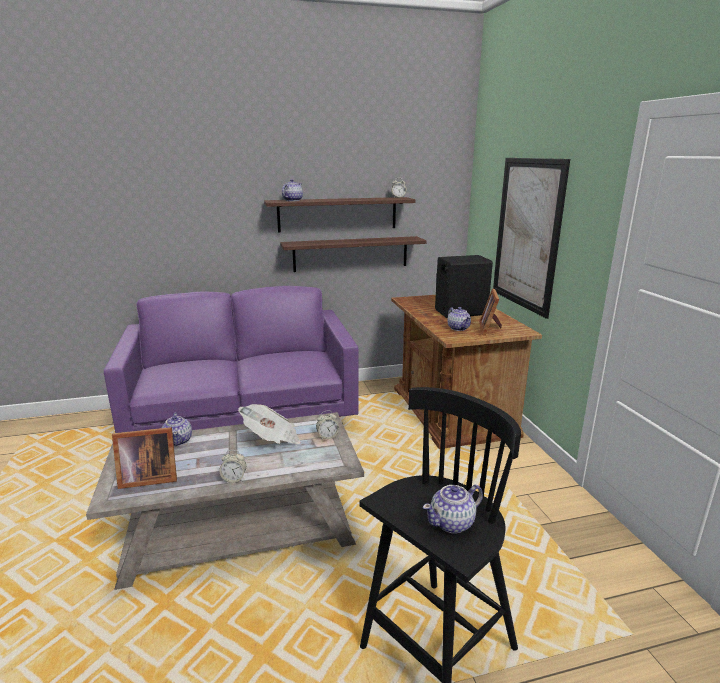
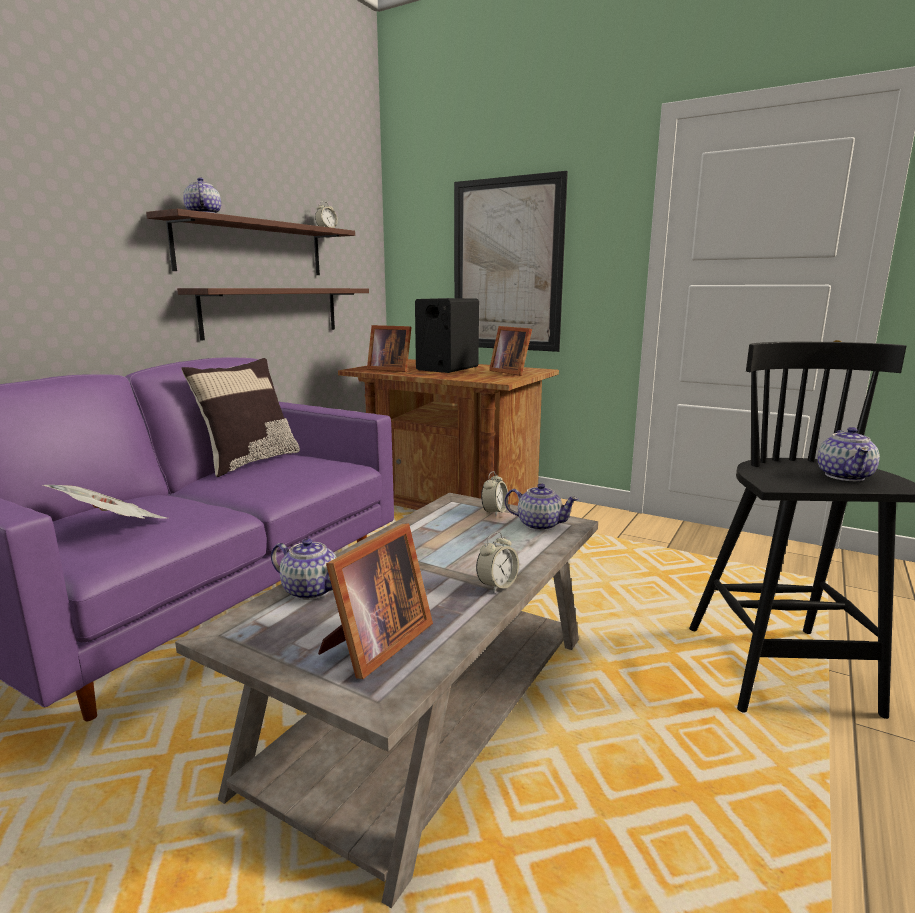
camera: 45 degrees left, 5 degrees down
newspaper [238,404,300,444] -> newspaper moved to [43,485,166,519]
teapot [447,307,471,331] -> teapot moved to [505,483,579,531]
none -> pillow [181,358,300,477]
none -> picture frame [367,325,412,372]

